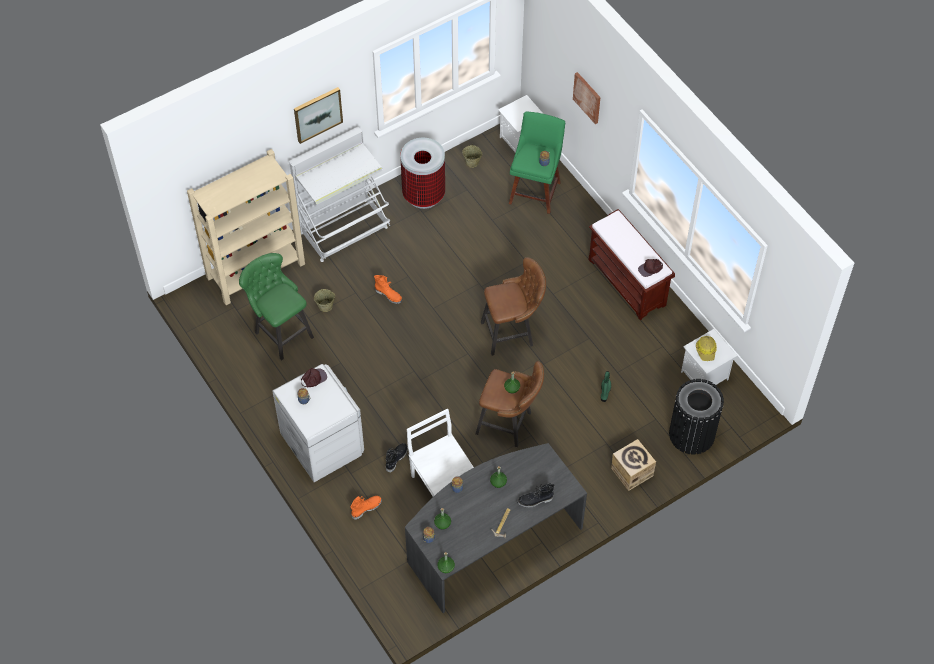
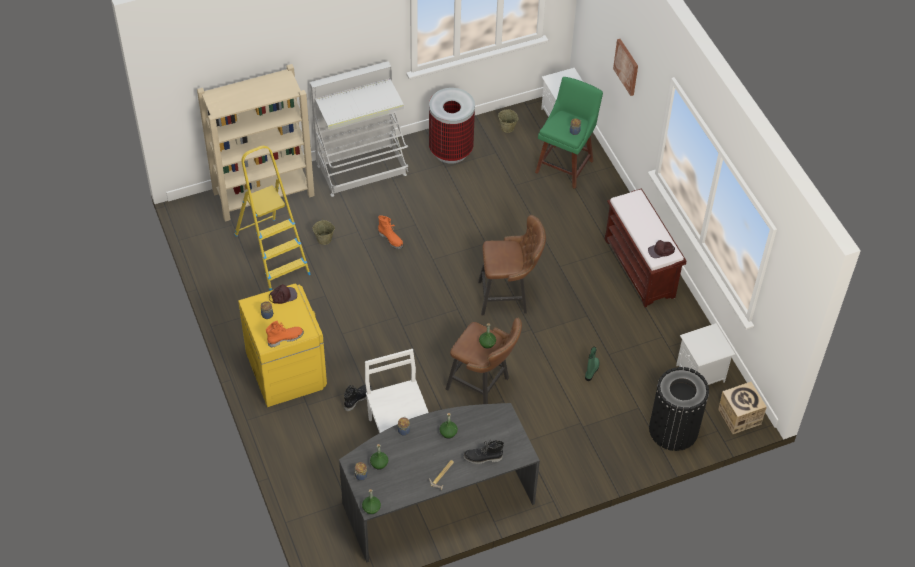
camera: 10 degrees right, 5 degrees down
green stool [239,253,314,361] -> yellow step ladder [234,146,311,291]
white washing machine [272,364,364,482] -> yellow washing machine [238,284,327,407]
picture [294,87,343,144] -> none
orange boot [351,496,382,520] -> orange boot moved to [266,321,304,348]
cardboard box [611,439,656,491] -> cardboard box moved to [718,382,767,434]
hard hat [696,336,717,361] -> none

